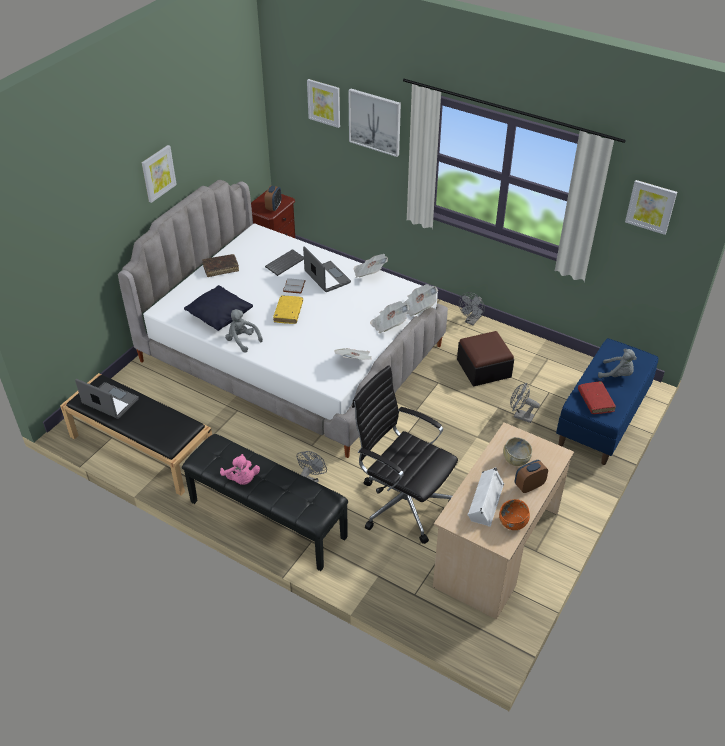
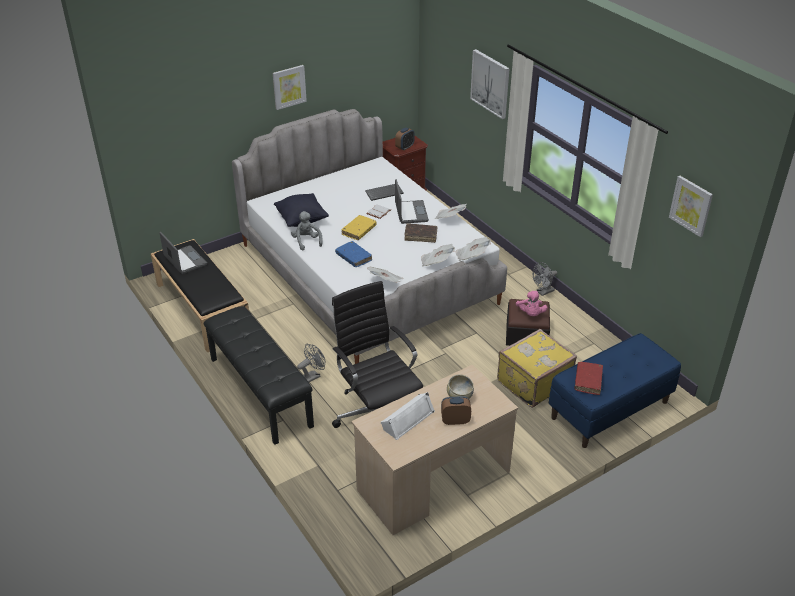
camera: 25 degrees right, 5 degrees down
brown book [202,254,239,277] -> brown book moved to [404,224,438,243]
pink plush toy [220,454,260,485] -> pink plush toy moved to [516,290,548,316]
picture [307,79,340,128] -> none
orange bowl [499,499,530,530] -> none
grey fan [510,383,540,423] -> yellow suitcase [497,329,577,408]
grey plush toy [598,349,637,378] -> none
none -> blue book [335,241,372,267]

